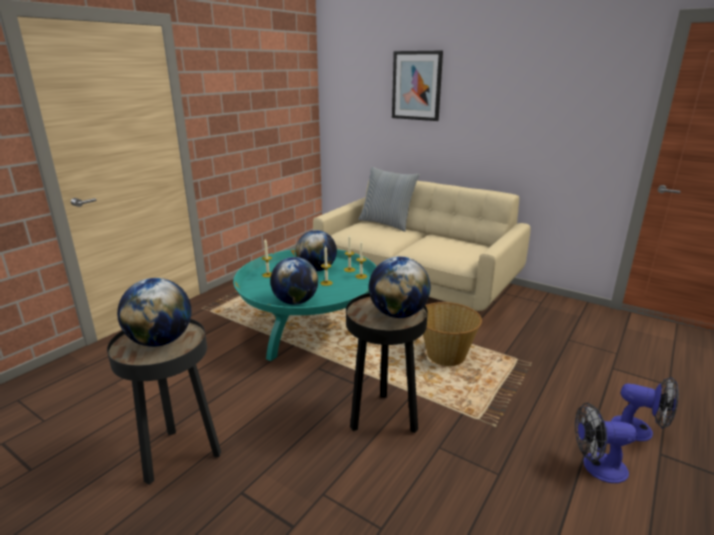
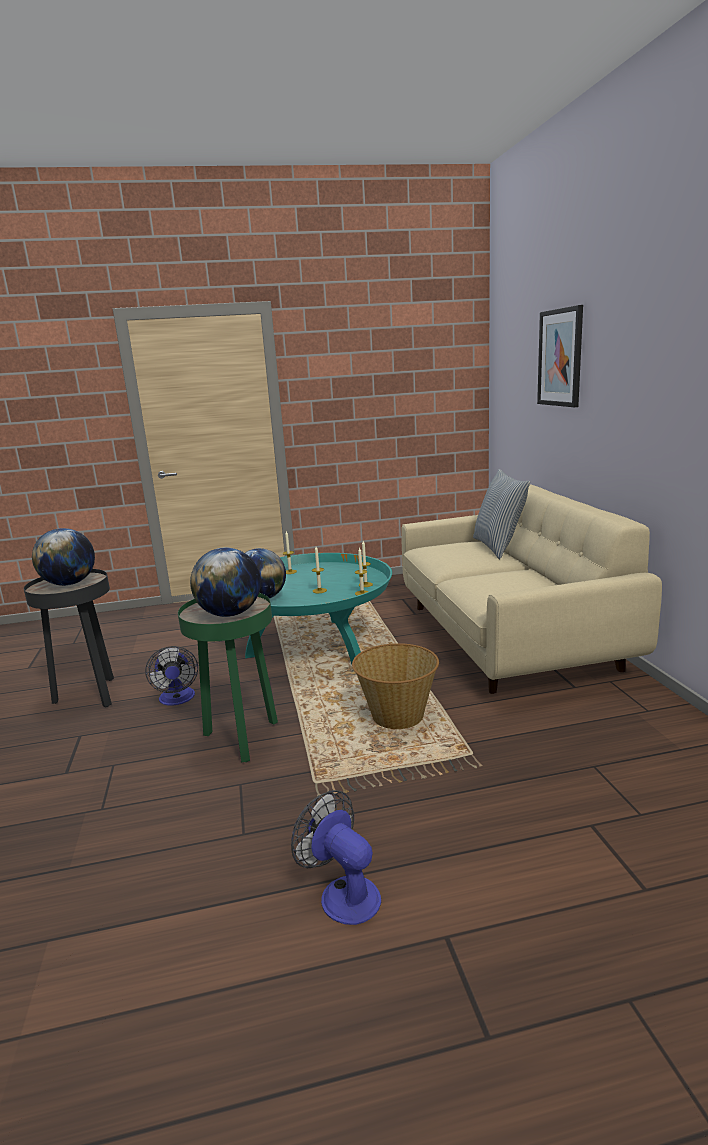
camera: 45 degrees right, 5 degrees down
globe [296,230,337,271] -> none
black side table [346,293,428,433] -> green side table [178,593,278,762]
fan [611,377,679,441] -> fan moved to [145,646,198,706]

